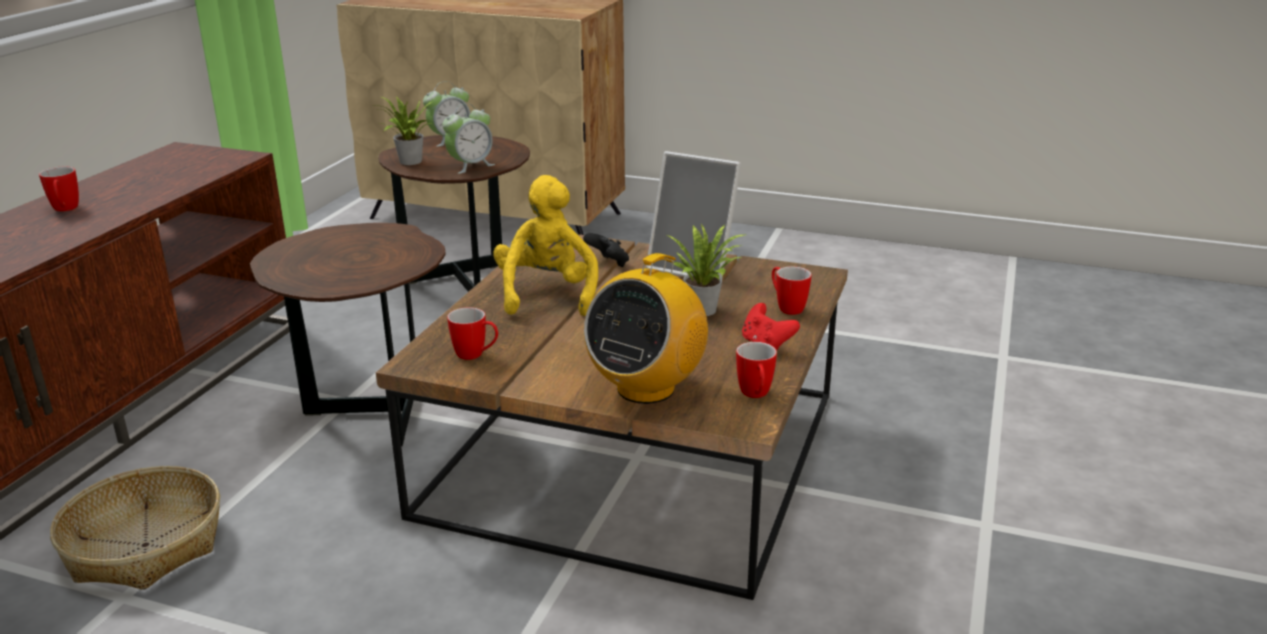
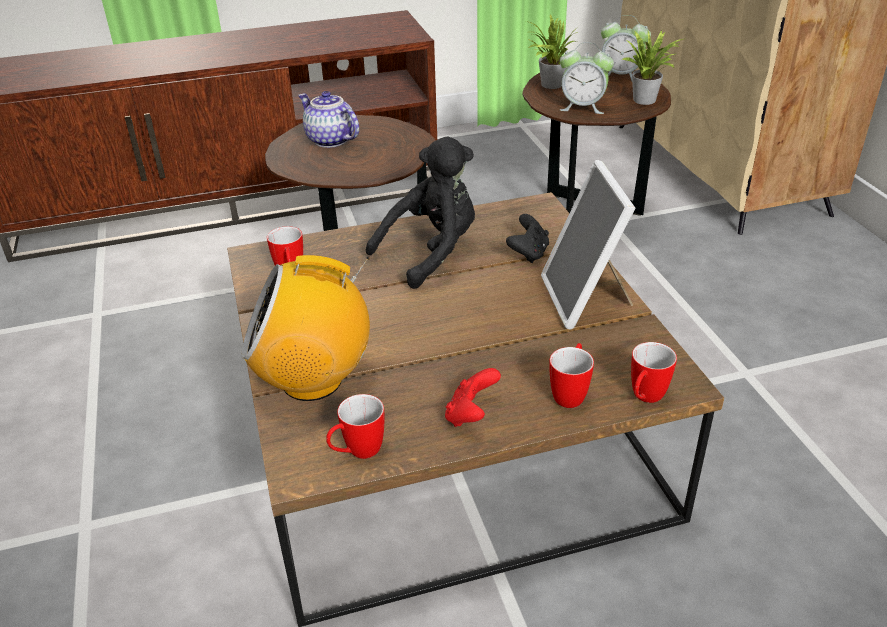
camera: 55 degrees right, 10 degrees up
mug [39,167,79,212] -> mug moved to [631,342,677,403]
basket [50,466,220,590] -> none
yellow plush toy [493,175,598,316] -> black plush toy [366,136,475,289]
potted plant [667,224,744,316] -> potted plant moved to [622,30,683,105]
none -> teapot [298,91,359,148]

